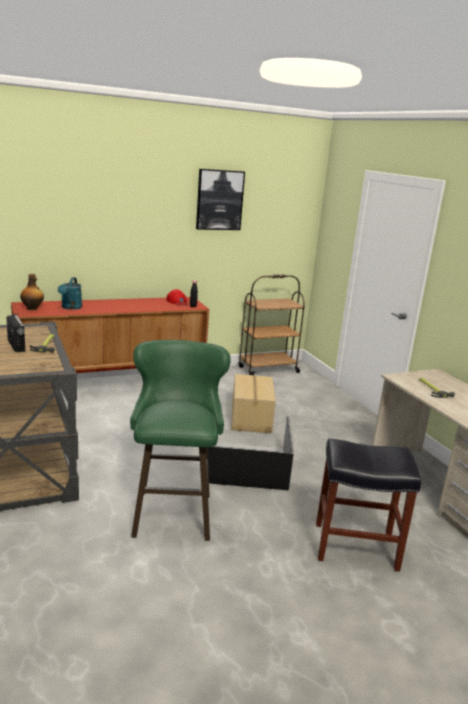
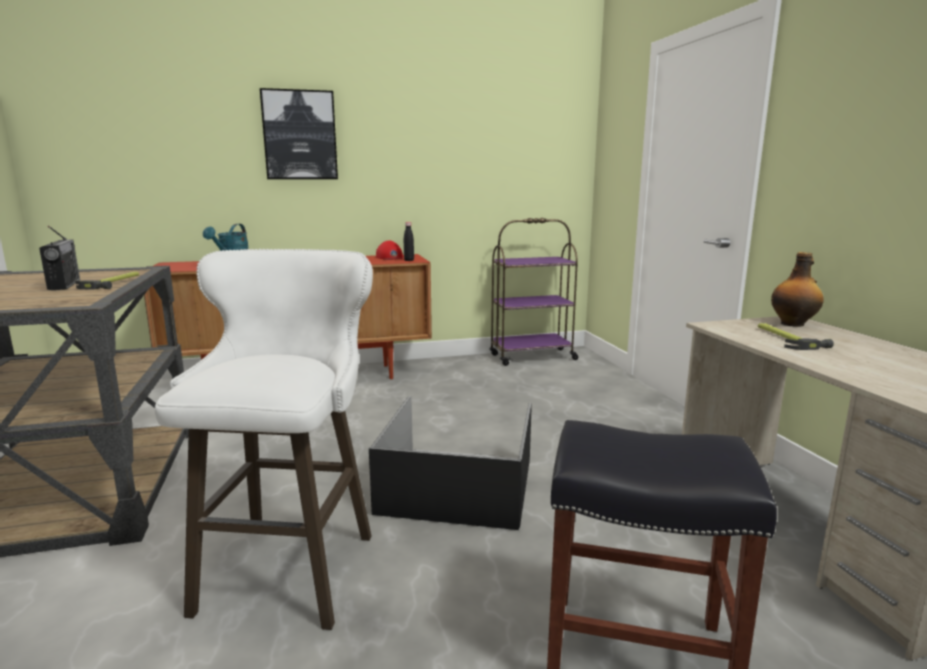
camera: 10 degrees right, 5 degrees down
bottle [20,274,44,310] -> bottle moved to [771,252,824,327]
green stool [130,340,231,541] -> white stool [155,249,373,630]
picture [196,169,245,230] -> picture moved to [260,88,338,179]
cardboard box [231,374,276,433] -> none
brown cart [238,274,305,375] -> purple cart [489,218,578,366]

